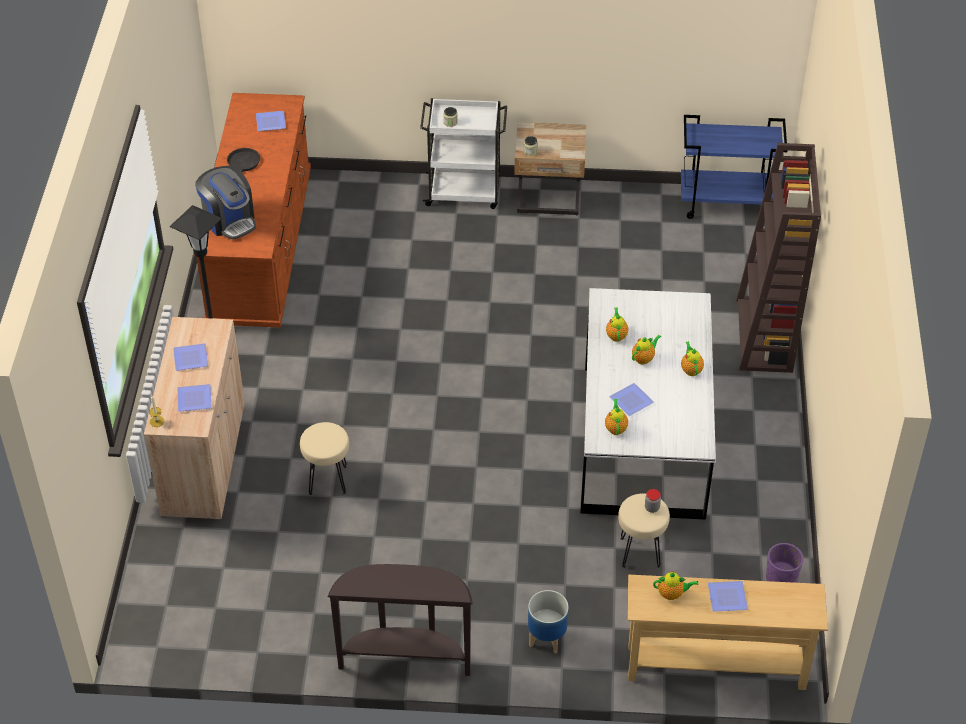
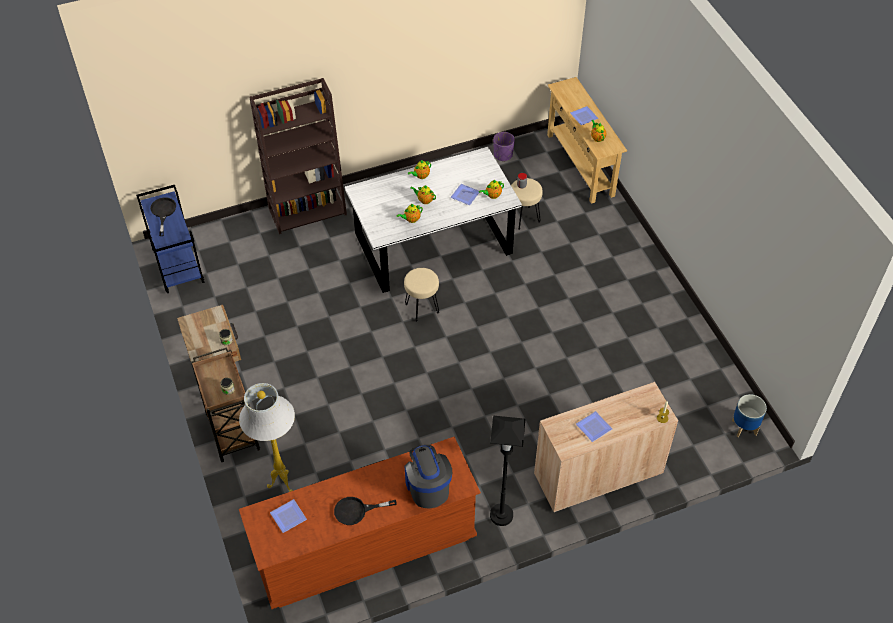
camera: 115 degrees left, 5 degrees up
plate [178,384,212,412] -> none
coffee machine [195,166,256,240] -> coffee machine turned 45 degrees counterclockwise [405,445,452,509]
beige stool [300,422,349,495] -> beige stool moved to [404,268,439,322]
brown console table [328,564,473,676] -> none
white cart [420,98,507,209] -> brown cart [191,347,260,462]
planter [528,590,569,654] -> planter moved to [732,394,767,437]
none -> black frying pan [150,197,176,236]
none -> white floor lamp [239,383,295,492]

